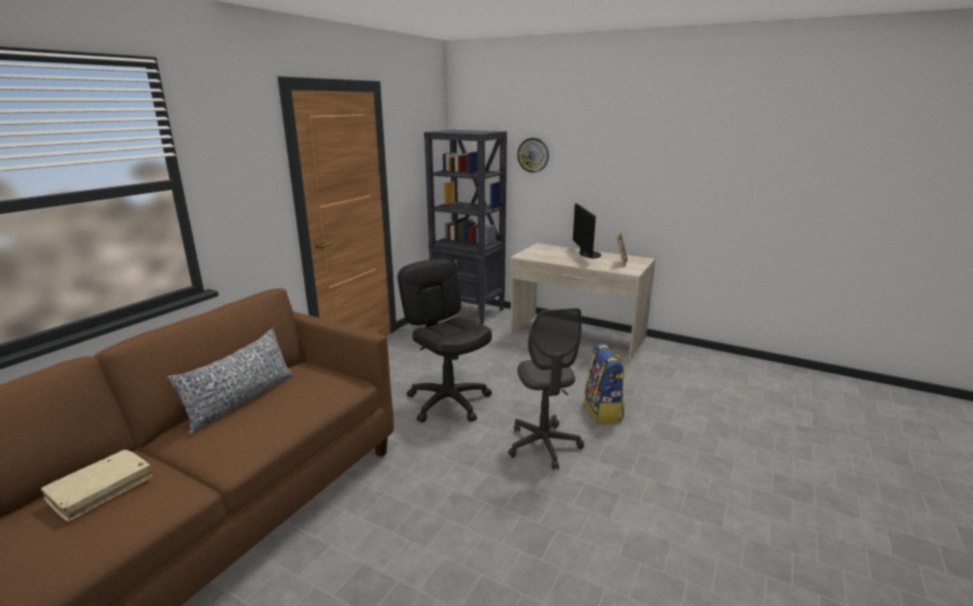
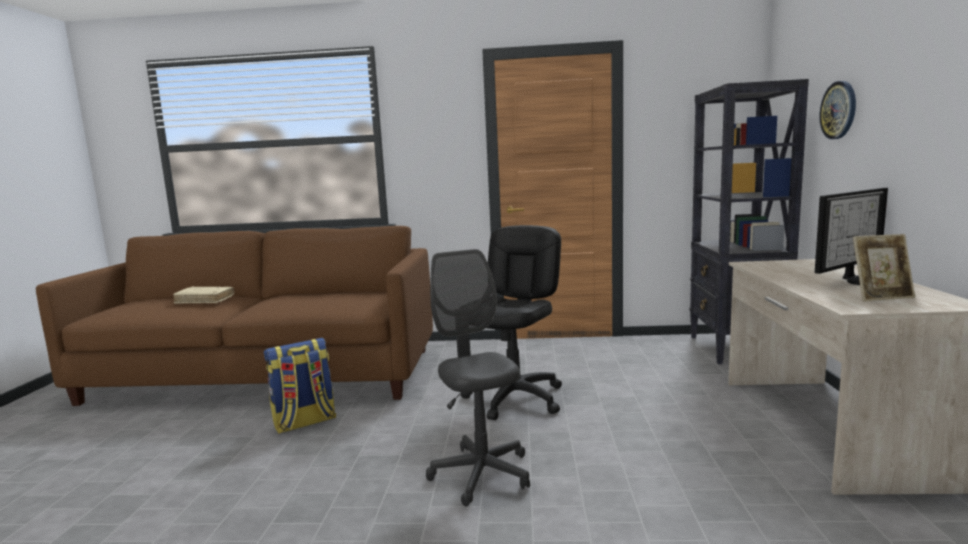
camera: 65 degrees right, 10 degrees down
pillow [167,328,294,435] -> none
grey office chair [508,308,584,470] -> grey office chair turned 105 degrees clockwise [426,249,530,507]
backpack [584,343,625,424] -> backpack moved to [264,338,336,434]

